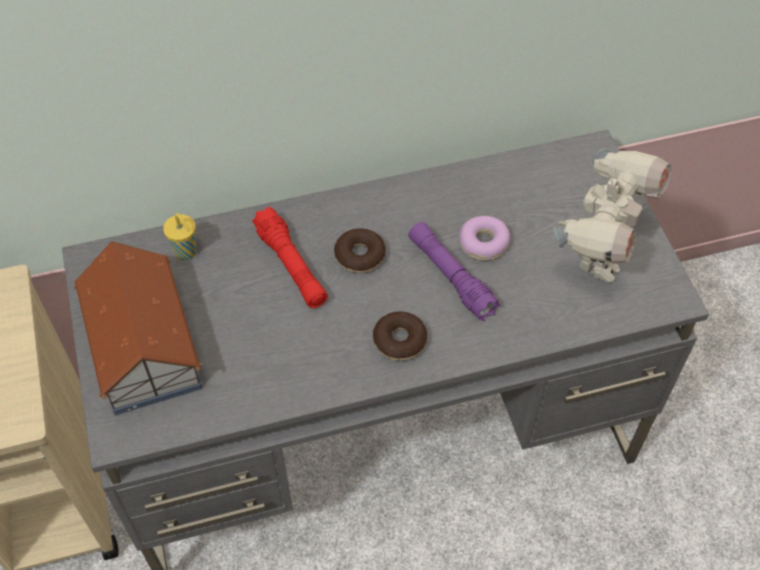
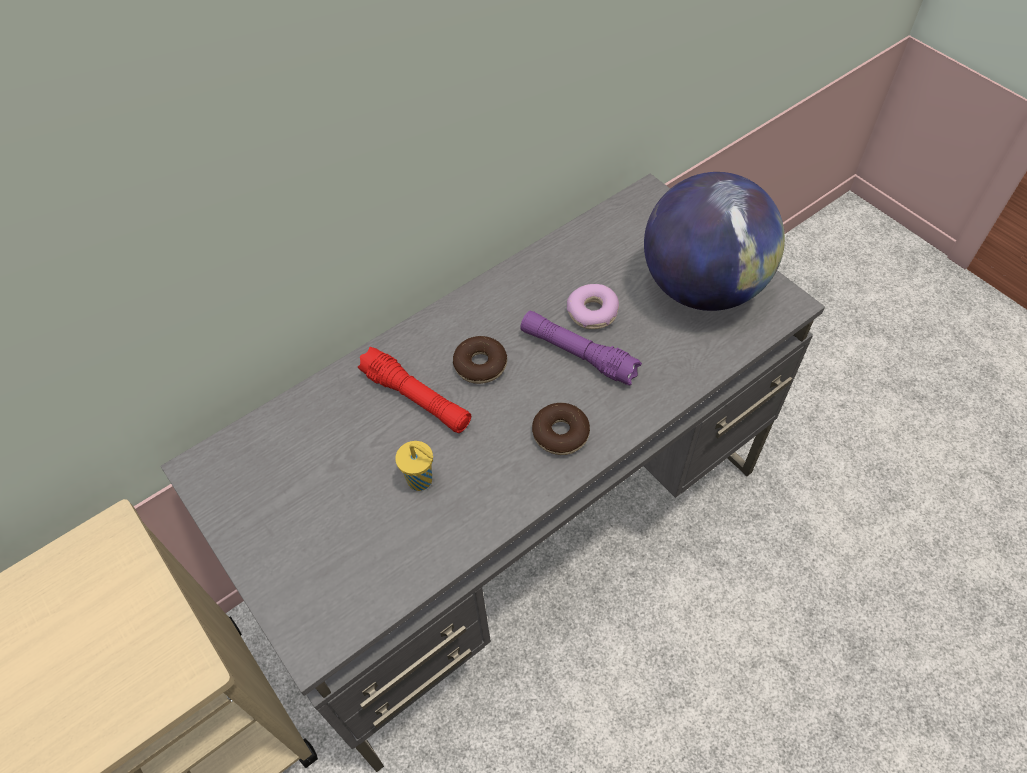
camera: 20 degrees left, 0 degrees up
toy house [74,241,203,415] -> none
yellow cup [163,213,197,260] -> yellow cup moved to [395,441,434,491]
toy robot [553,149,672,283] -> globe [644,172,785,311]

